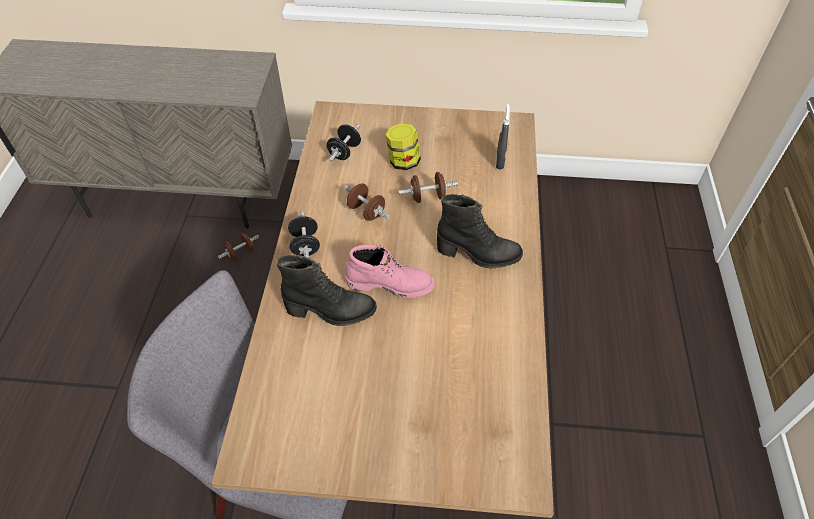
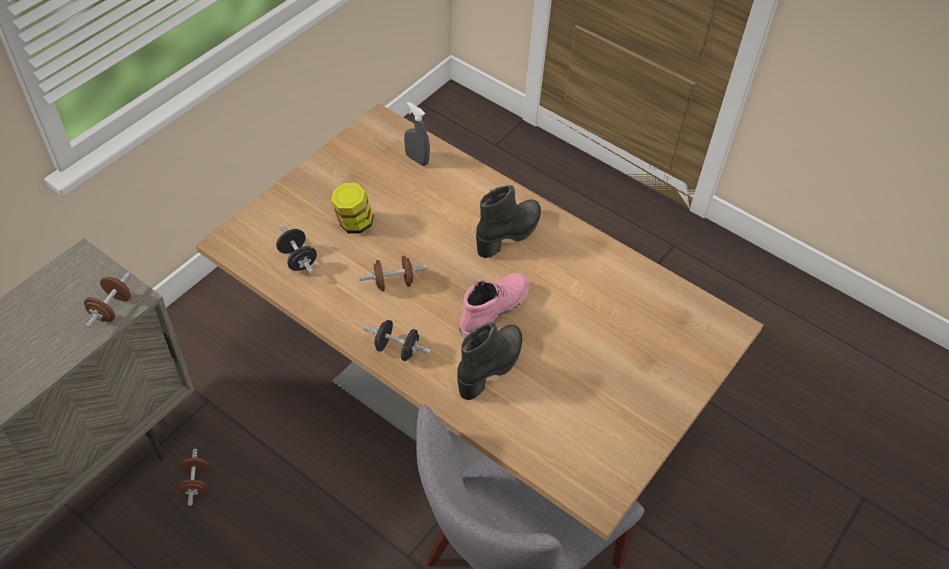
camera: 60 degrees left, 0 degrees up
brown dumbbell [398,172,458,203] -> brown dumbbell moved to [84,272,131,328]

